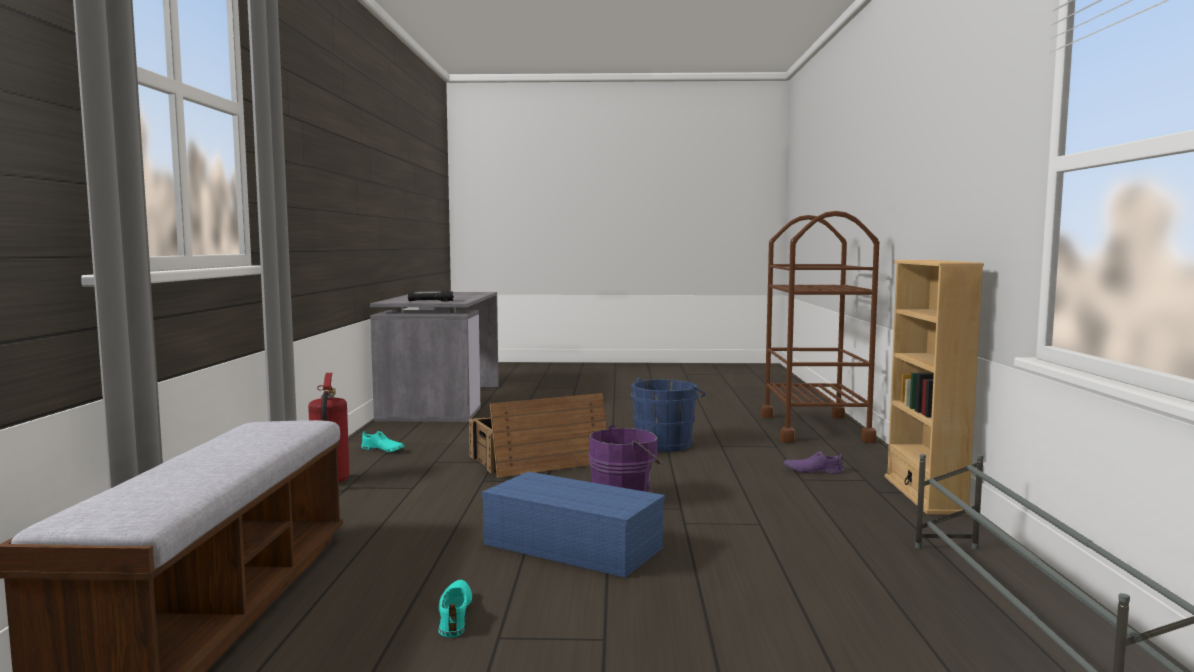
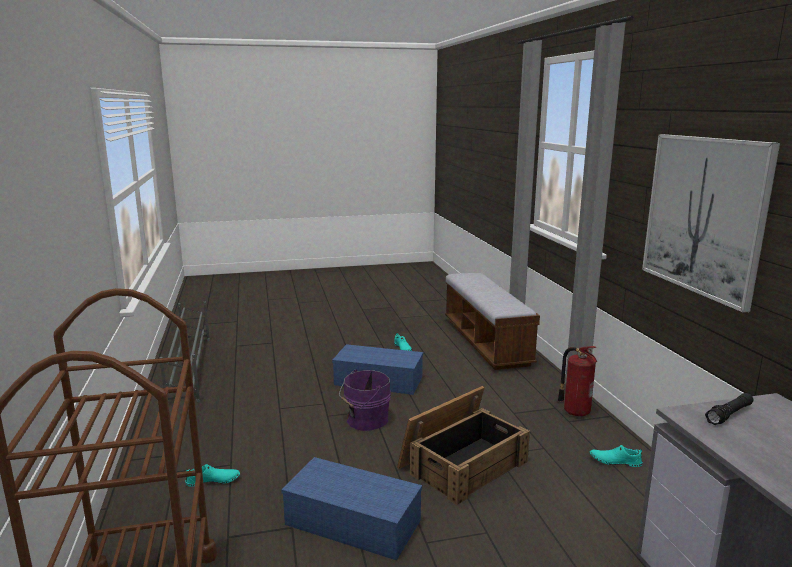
camera: 165 degrees right, 10 degrees up
blue bucket [630,378,706,452] -> blue storage box [281,457,422,560]
purple shoe [784,451,844,474] -> turquoise shoe [186,464,240,486]
beige bookcase [885,260,984,515] -> none
none -> picture [642,134,780,313]

